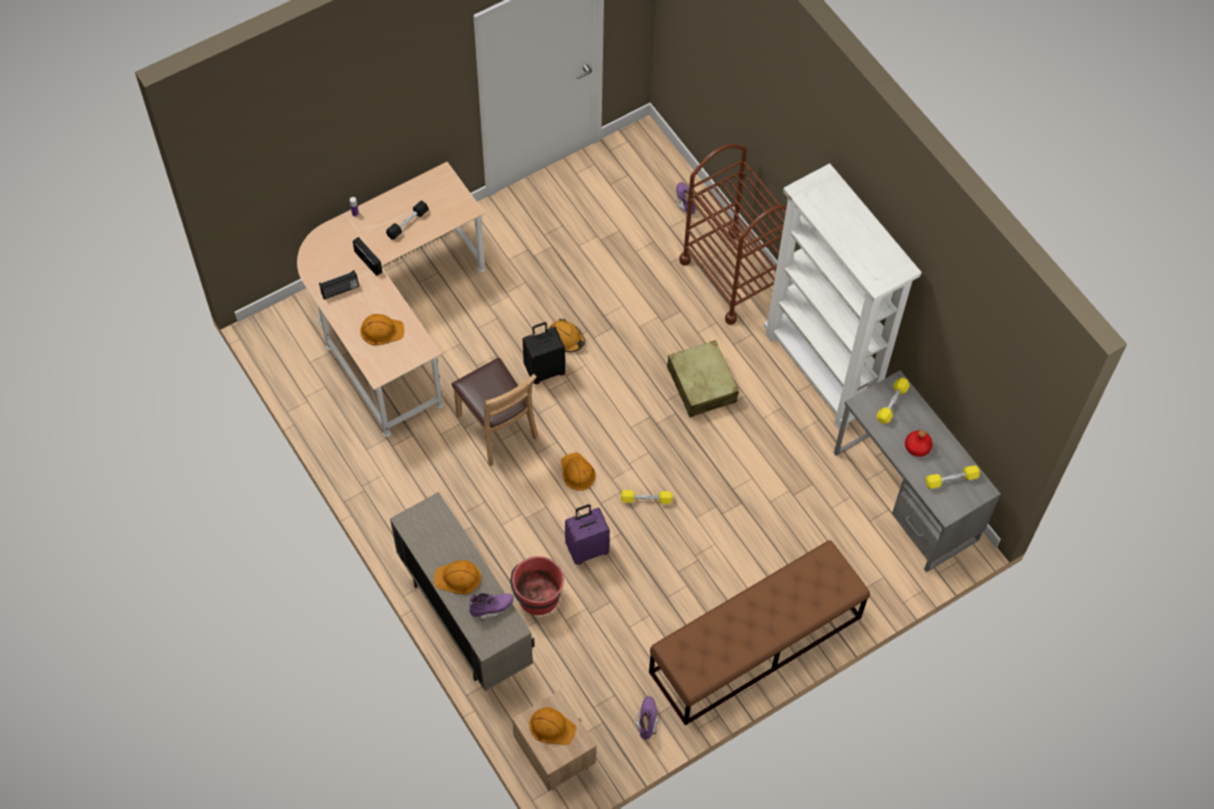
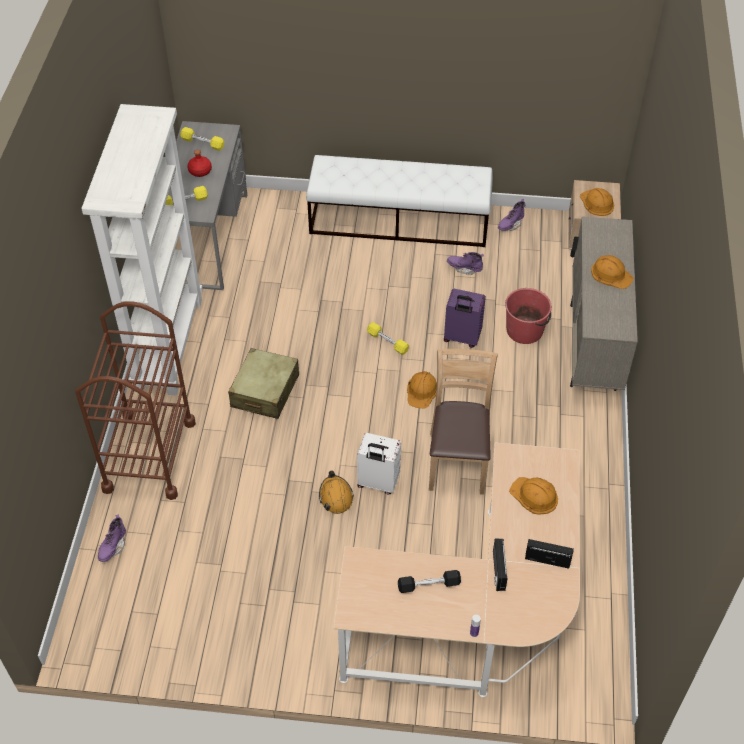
camera: 140 degrees left, 10 degrees down
purple boot [469,593,514,621] -> purple boot moved to [447,252,484,275]
black suitcase [523,322,565,384] -> white suitcase [357,433,401,494]
brown bench [649,540,870,726] -> white bench [306,155,493,247]

